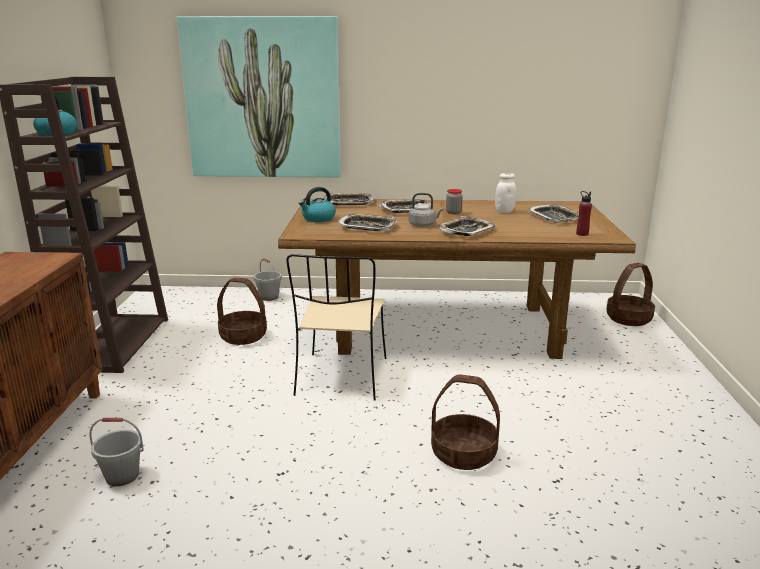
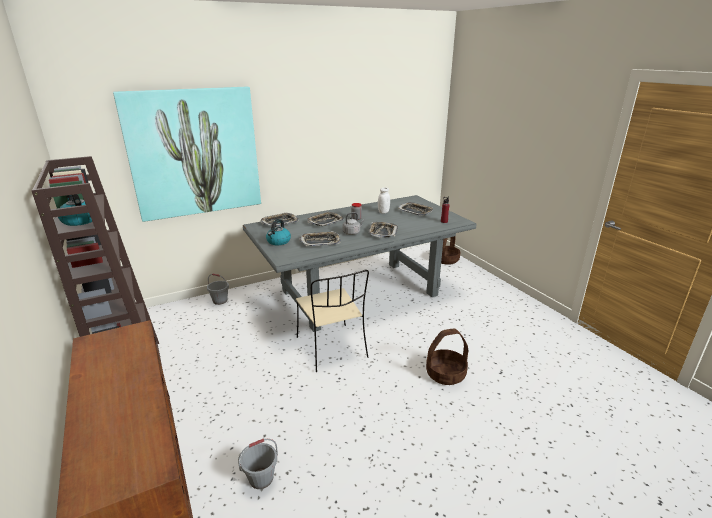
camera: 30 degrees left, 5 degrees up
basket [217,278,267,345] -> none
brown dining table [278,199,636,359] -> grey dining table [243,195,477,332]

